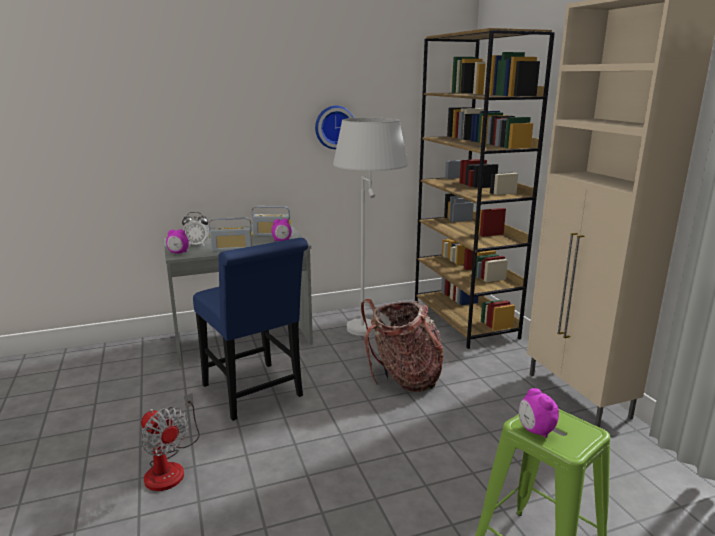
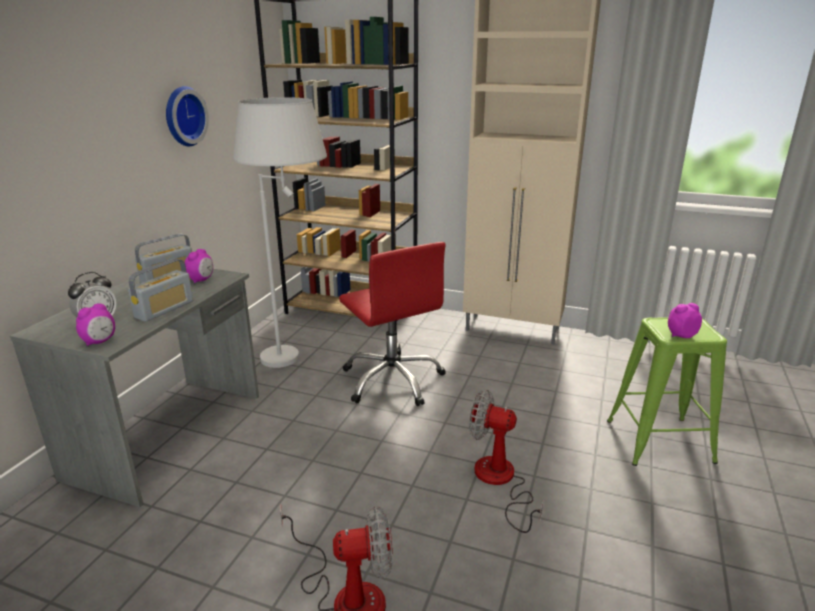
camera: 50 degrees left, 5 degrees up
blue chair [193,238,308,421] -> none
backpack [361,299,444,392] -> red office chair [339,242,446,406]
alarm clock [519,388,559,438] -> alarm clock turned 150 degrees clockwise [668,303,702,338]
none -> fan [469,390,544,533]

